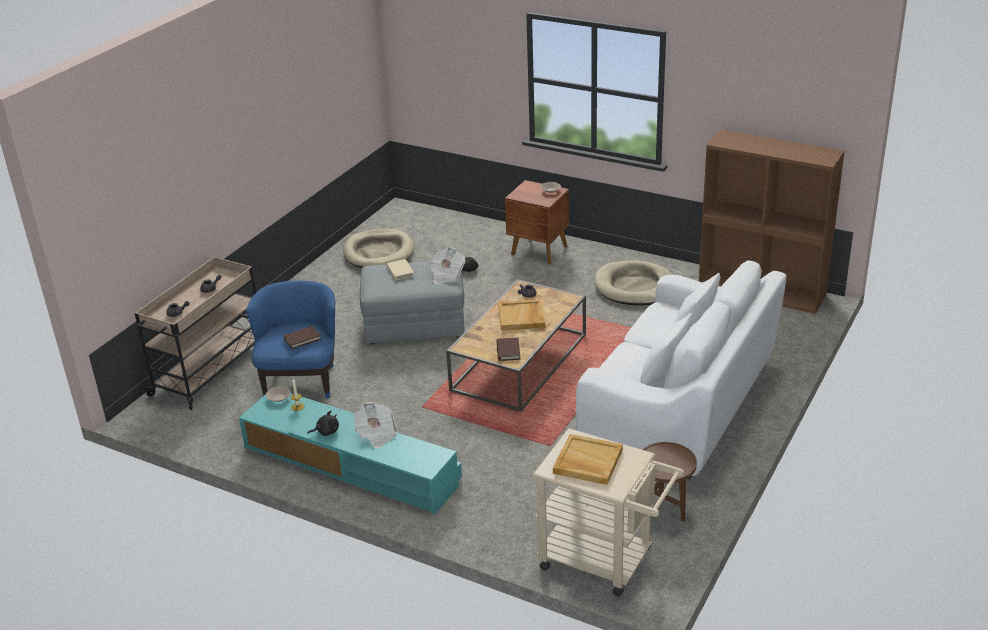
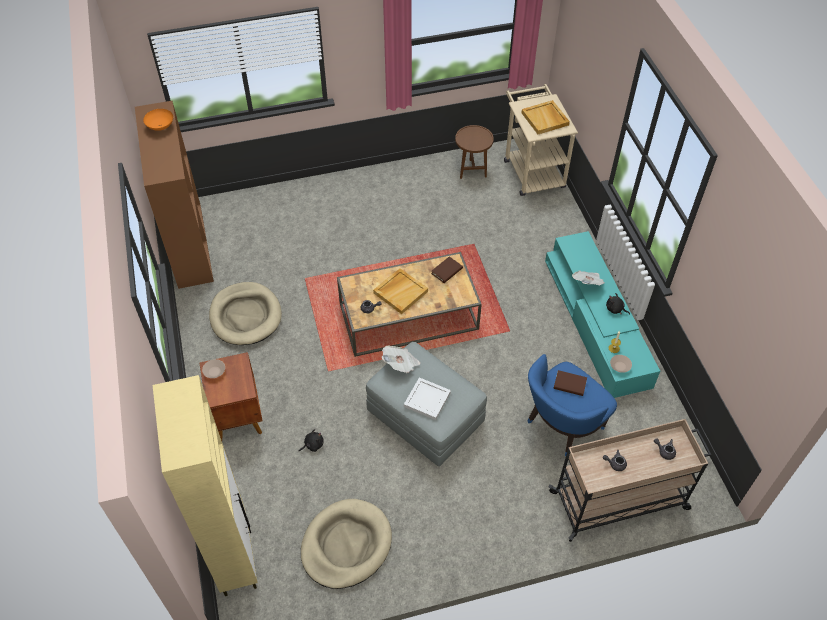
camera: 135 degrees left, 20 degrees up
beige book [387,259,414,280] -> white tray [404,377,451,420]
white sofa [576,260,787,480] -> none
none -> orange bowl [143,109,173,131]
none -> beige cabinet [153,375,258,596]

